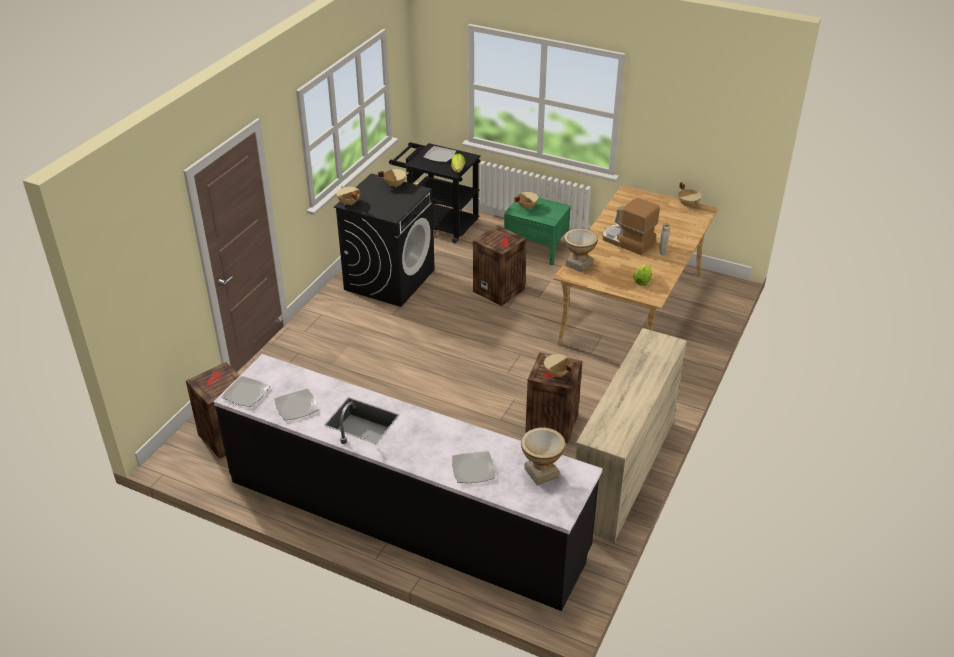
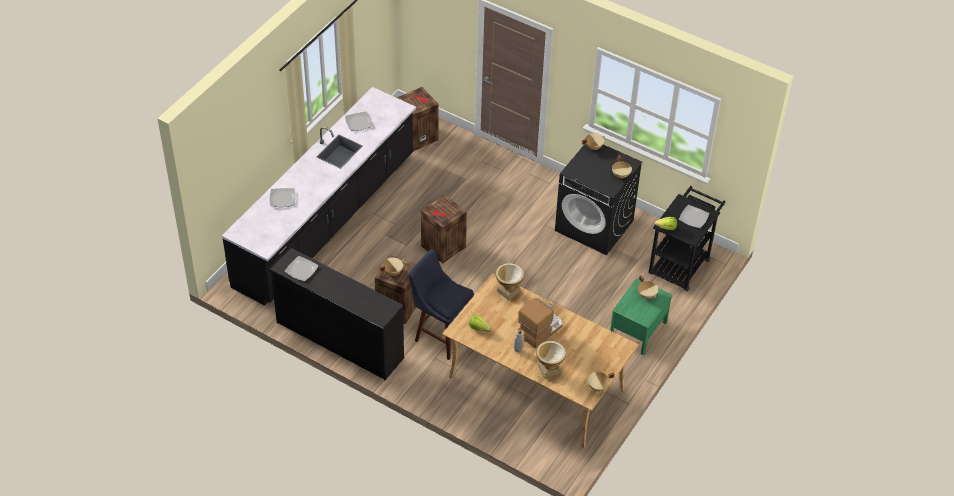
camera: 95 degrees right, 10 degrees up
plate [222,376,270,407] -> plate moved to [285,256,318,281]
crate [473,225,527,306] -> crate moved to [421,195,467,263]
vase [521,427,566,485] -> vase moved to [536,341,566,379]
beige dresser [576,328,687,543] -> black dresser [270,248,404,380]
none -> blue stool [408,249,474,360]

